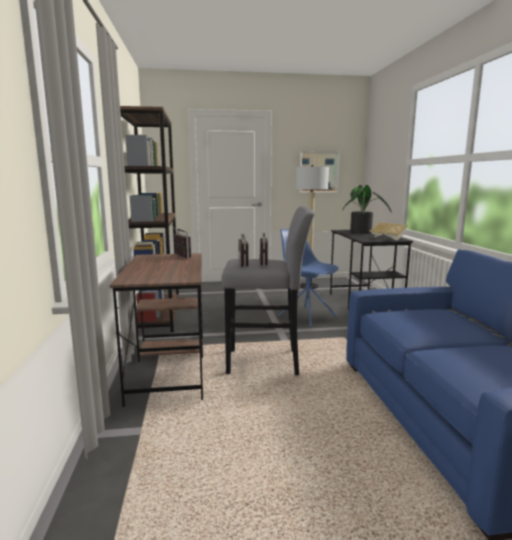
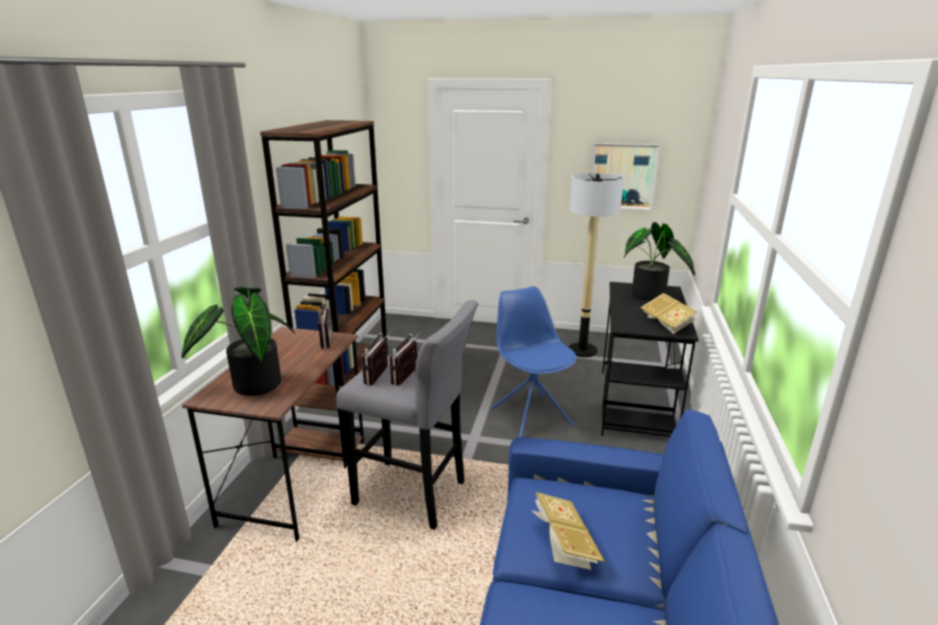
camera: 20 degrees right, 10 degrees up
none -> potted plant [182,287,295,396]
none -> book [531,492,605,570]

